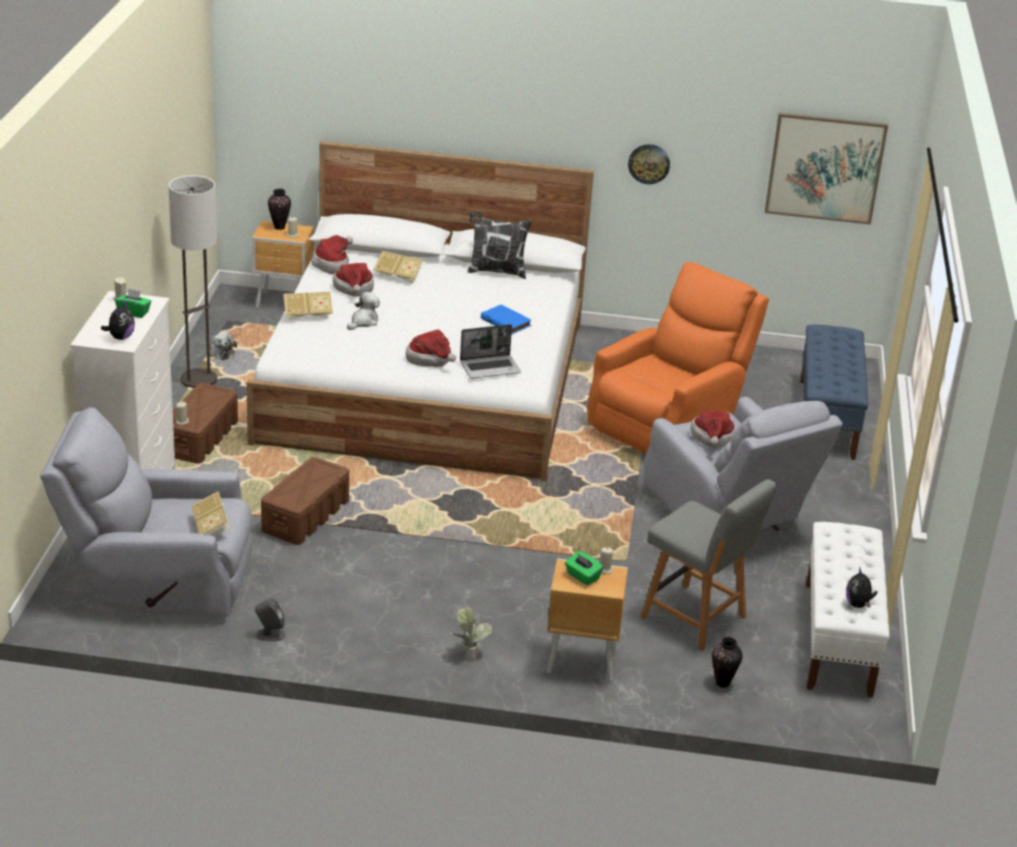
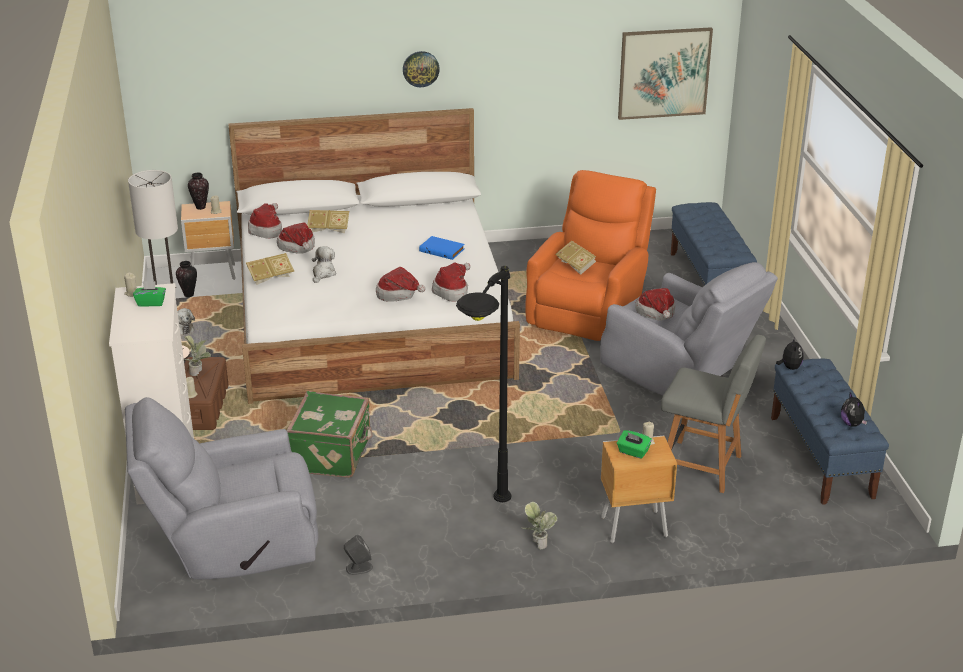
camera: 15 degrees left, 0 degrees up
plush toy [101,302,135,340] -> plush toy moved to [776,337,803,370]
book [192,491,231,537] -> book moved to [555,240,596,275]
brown storage box [261,457,349,545] -> green suitcase [287,391,373,478]
laptop [460,324,521,379] -> hat [432,262,471,302]
pillow [468,211,532,279] -> none
wall clock [628,144,670,184] -> wall clock moved to [403,51,440,87]
vase [712,637,742,688] -> vase moved to [176,261,197,297]
white bench [806,522,890,698] -> blue bench [771,359,889,505]
none -> potted plant [184,335,211,376]
none -> black floor lamp [456,266,511,502]

